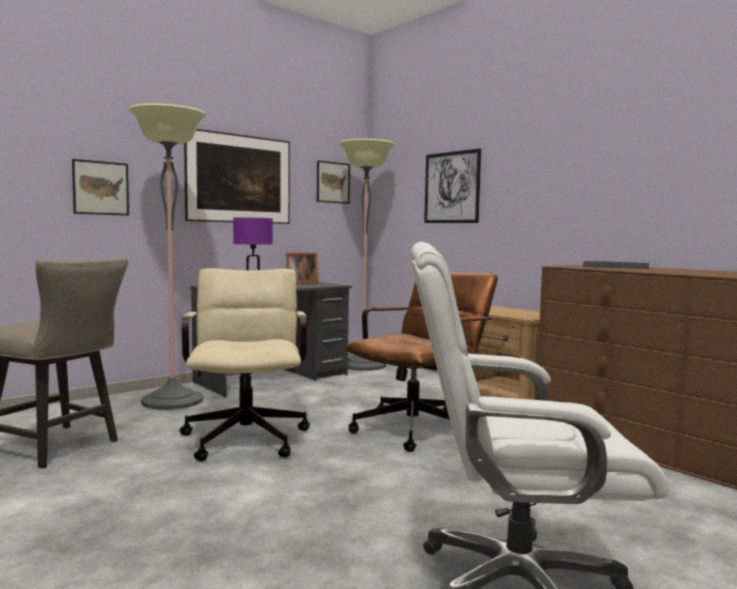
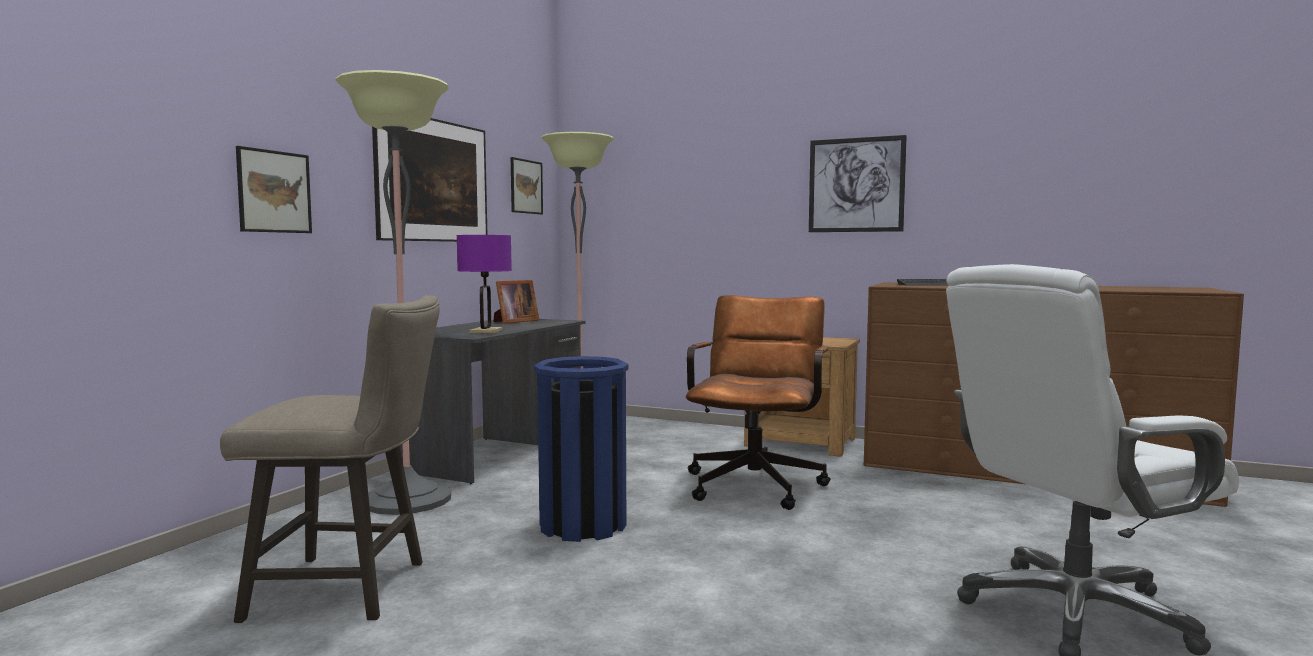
camera: 25 degrees left, 0 degrees up
beige office chair [179,268,310,461] -> blue trash can [534,356,628,542]
picture [424,148,481,223] -> picture moved to [809,135,907,232]

